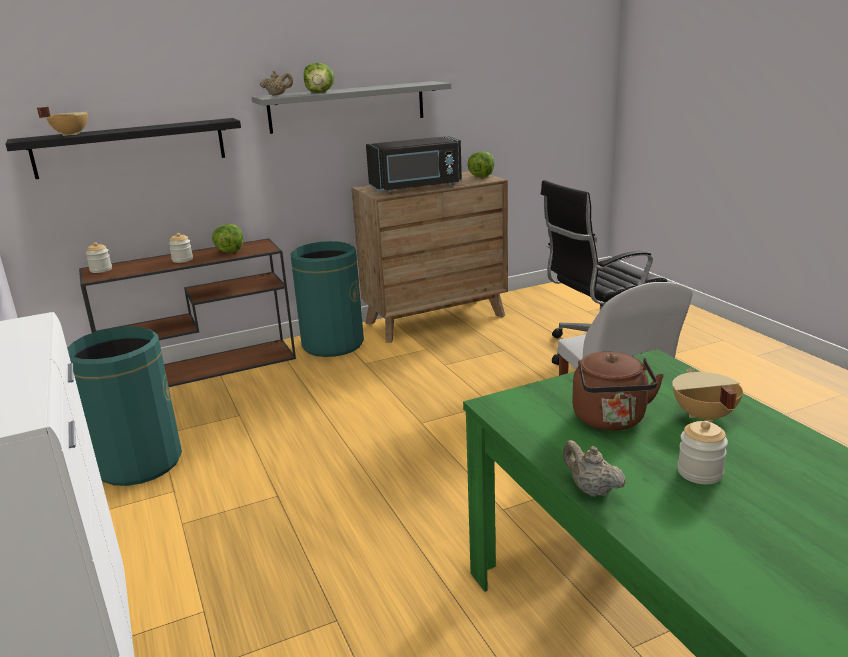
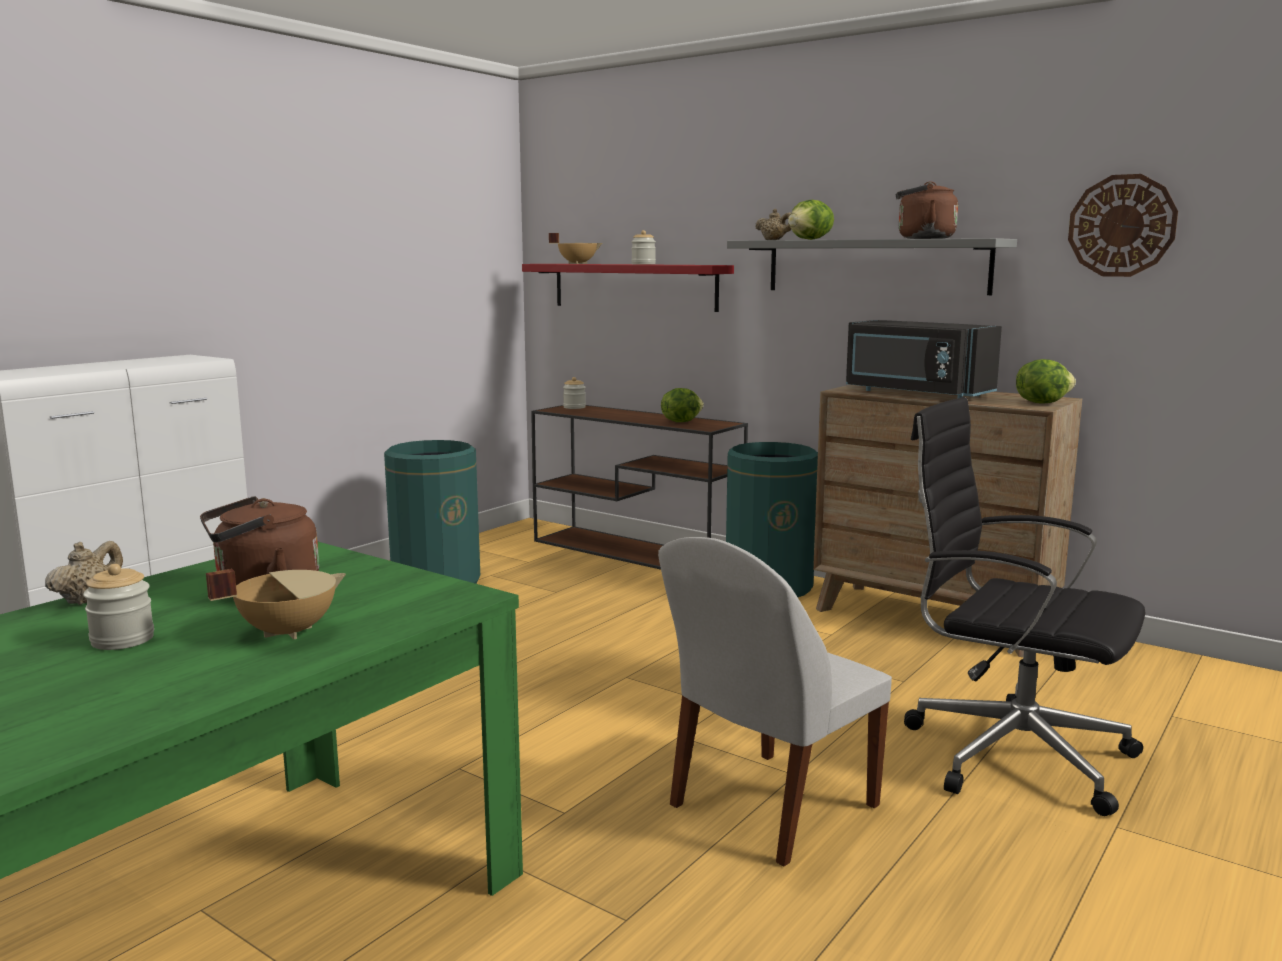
camera: 60 degrees right, 10 degrees down
black shelf [5,118,241,179] -> red shelf [522,264,734,312]
jar [169,233,193,263] -> jar moved to [631,230,656,264]
none -> brown kettle [896,182,958,239]
none -> wall clock [1068,174,1178,277]

